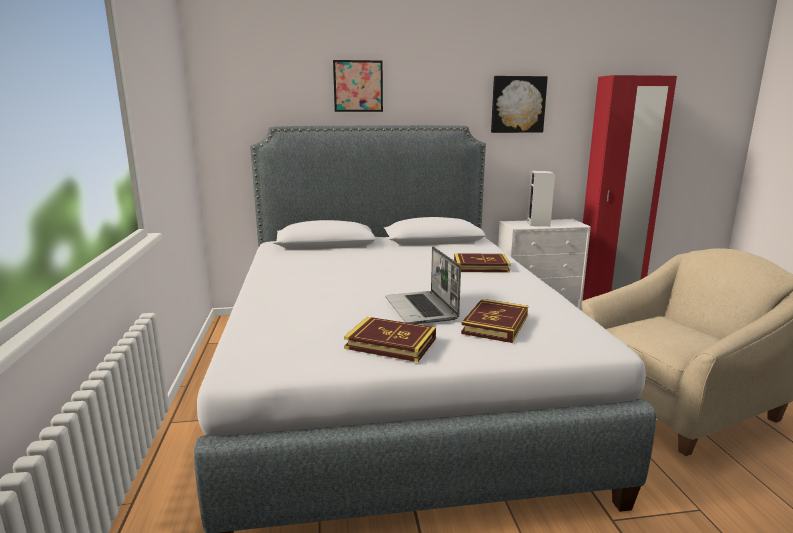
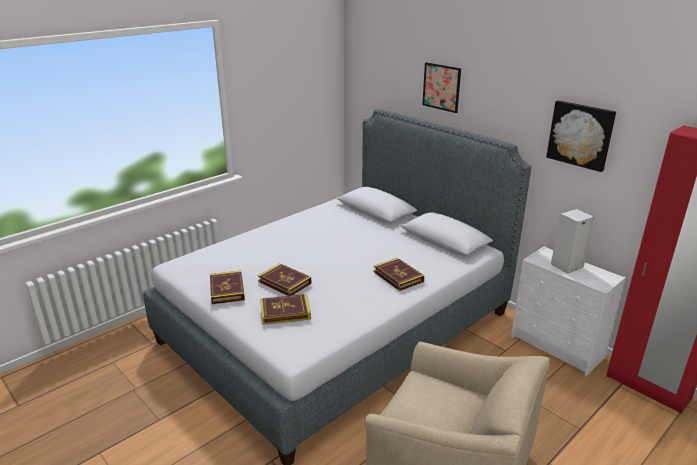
camera: 55 degrees right, 10 degrees up
laptop [385,246,461,324] -> book [258,263,312,296]

